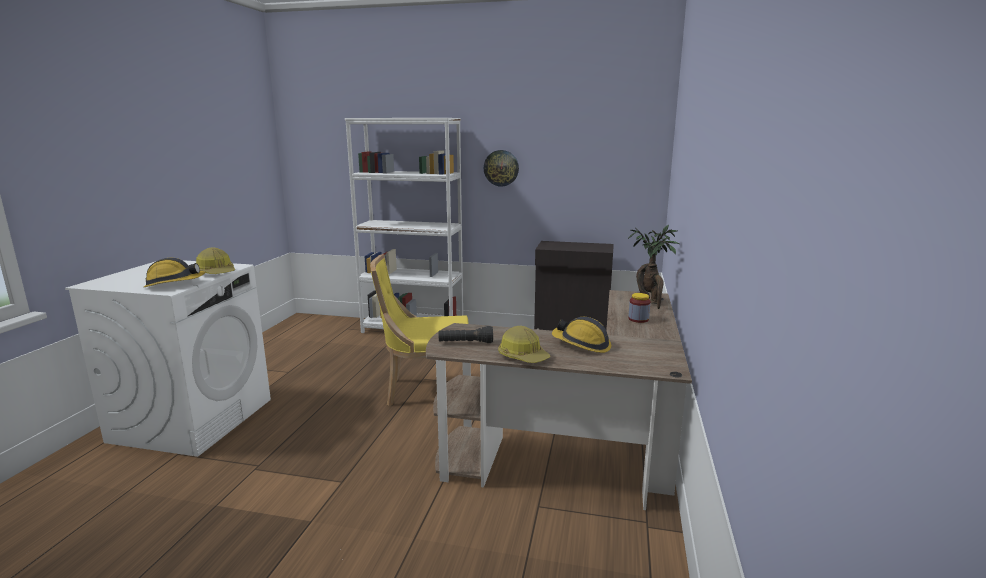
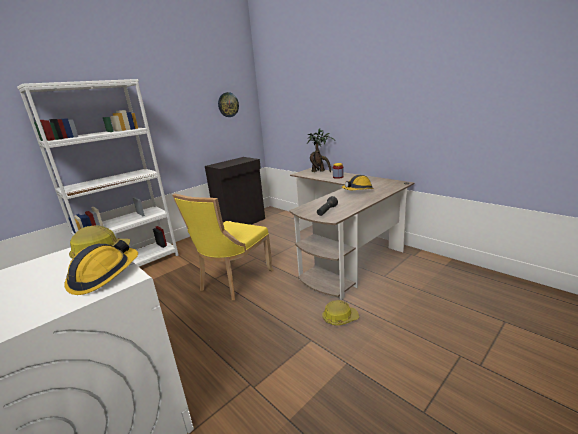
camera: 55 degrees left, 5 degrees up
wall clock [484,150,519,187] -> wall clock moved to [218,92,239,117]
hard hat [498,326,550,363] -> hard hat moved to [322,300,359,326]

